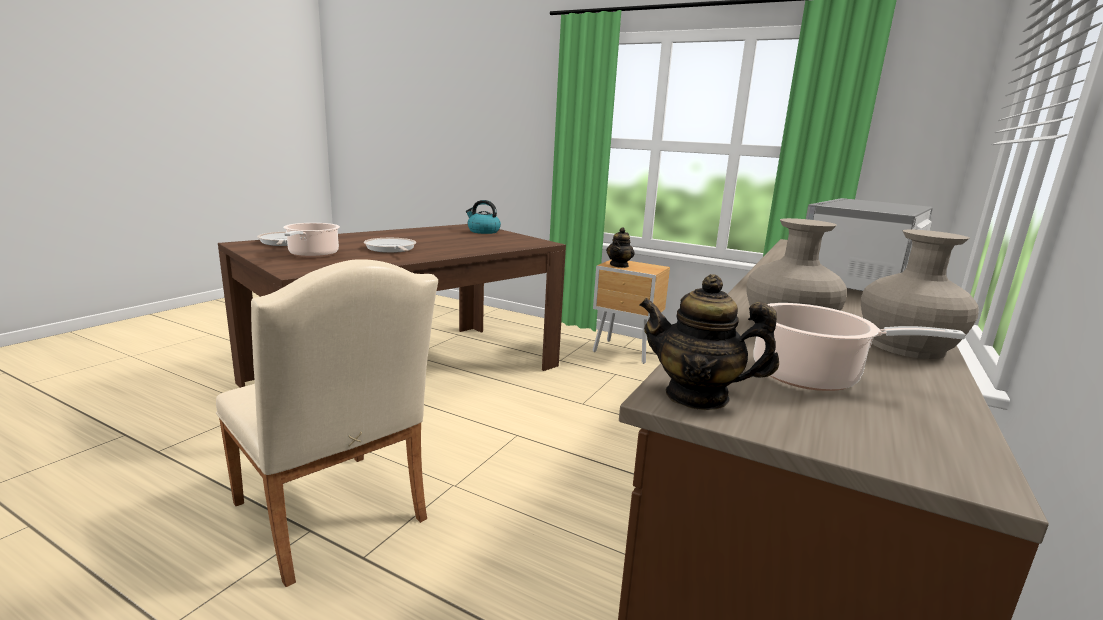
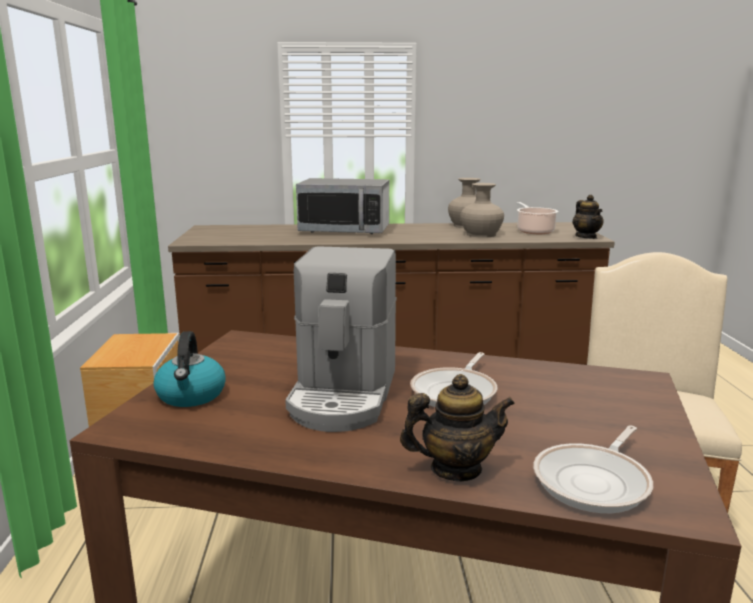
camera: 120 degrees left, 0 degrees up
cooking pot [283,223,340,258] -> none
teapot [606,227,635,268] -> teapot moved to [400,374,515,482]
none -> coffee machine [285,246,397,432]

